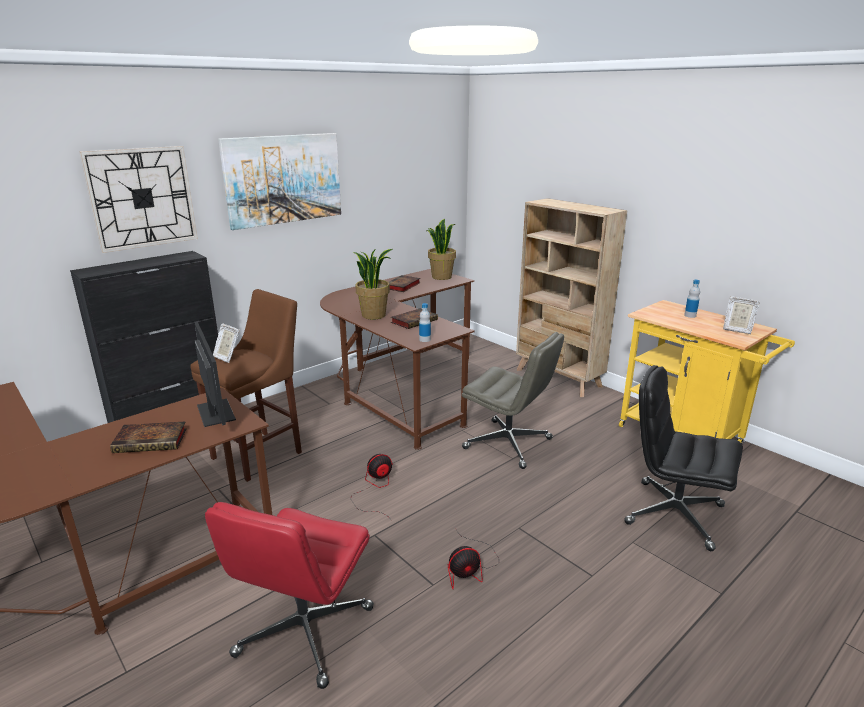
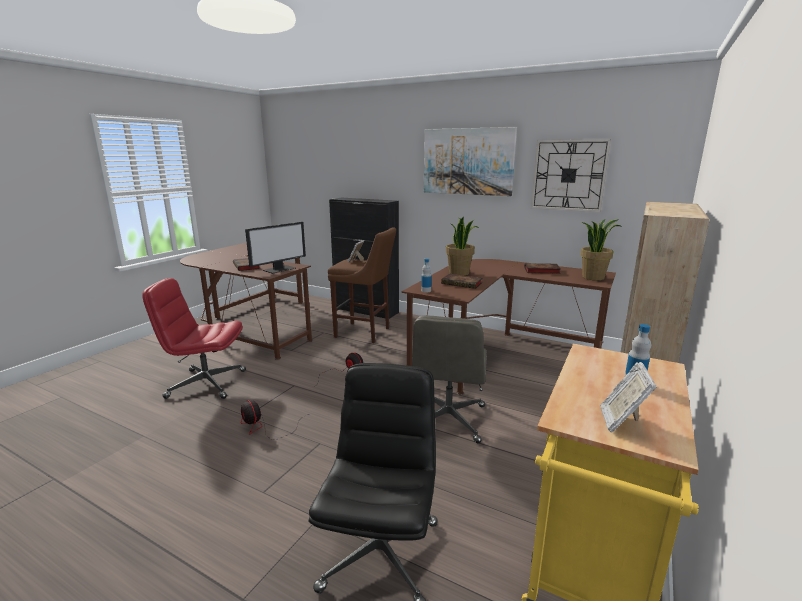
camera: 70 degrees right, 5 degrees down
wall clock [79,146,198,253] -> wall clock moved to [531,139,611,212]

